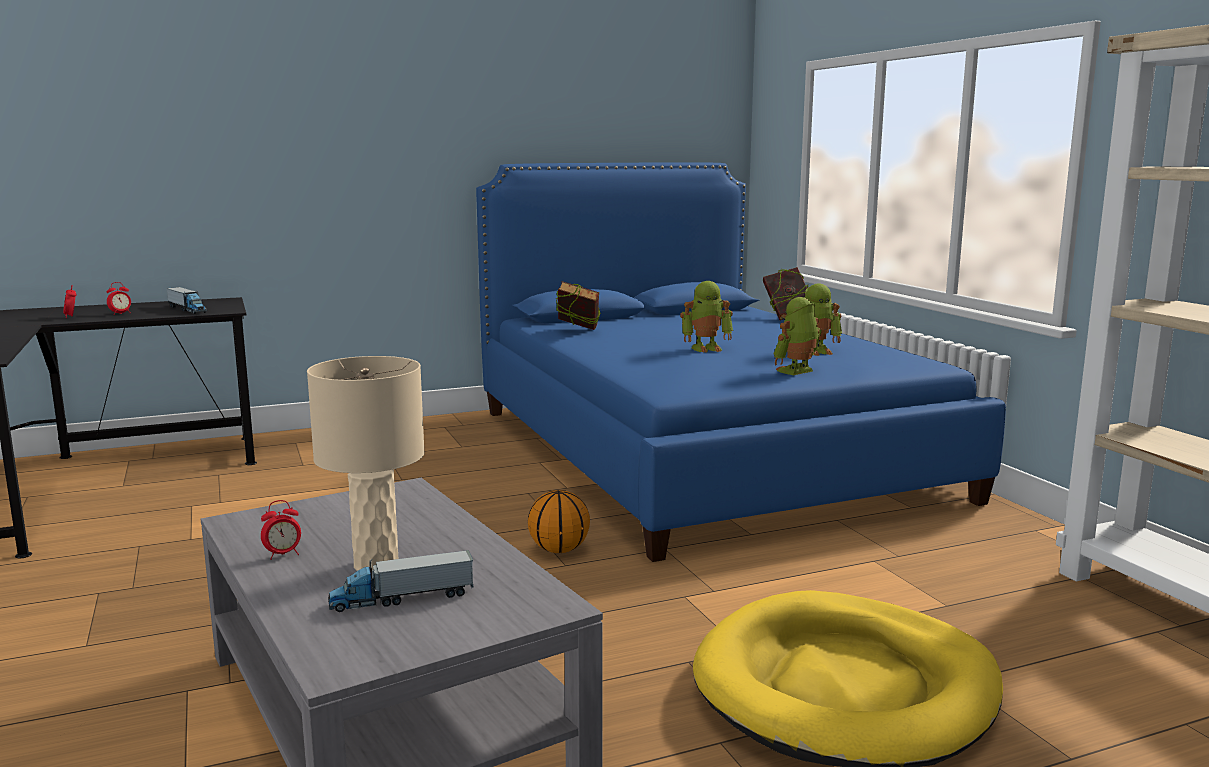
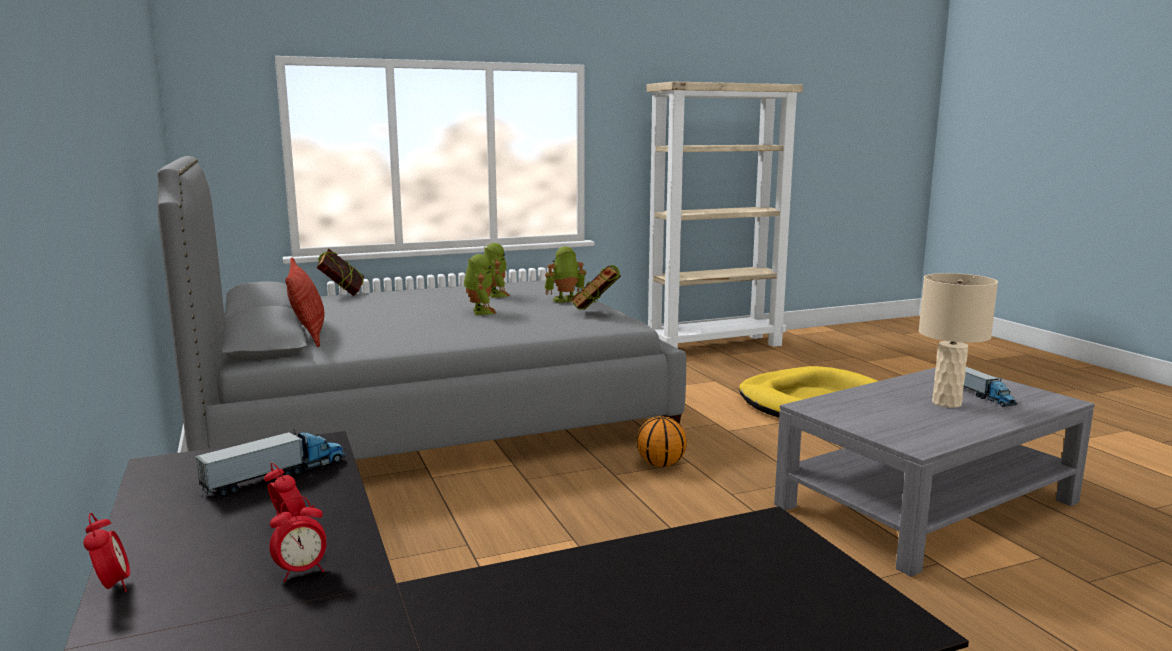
camera: 90 degrees left, 0 degrees up
alarm clock [261,500,301,560] -> alarm clock moved to [83,513,130,592]
blue bed [476,162,1006,562] -> grey bed [157,156,686,460]
book [556,281,601,330] -> book moved to [571,265,621,310]
toy robot [773,297,822,375] -> toy robot turned 105 degrees clockwise [545,247,586,303]
none -> pillow [285,257,324,347]

